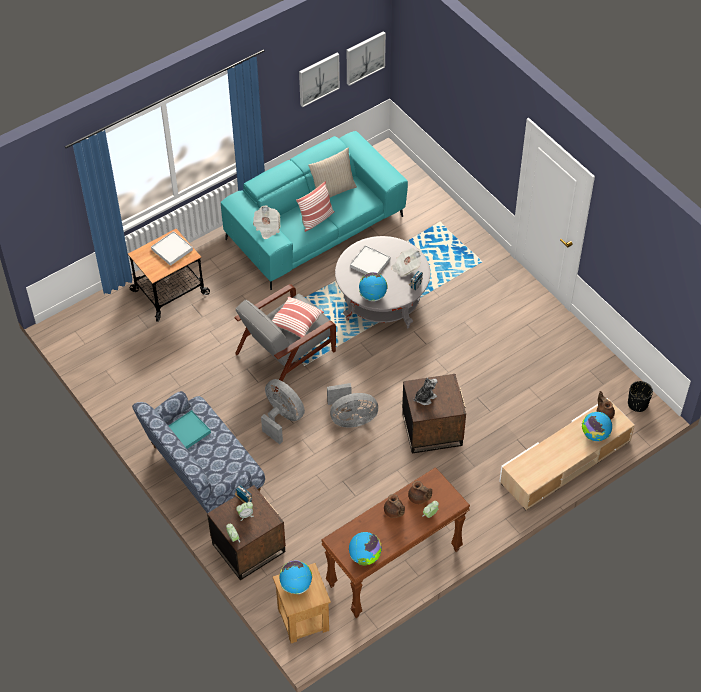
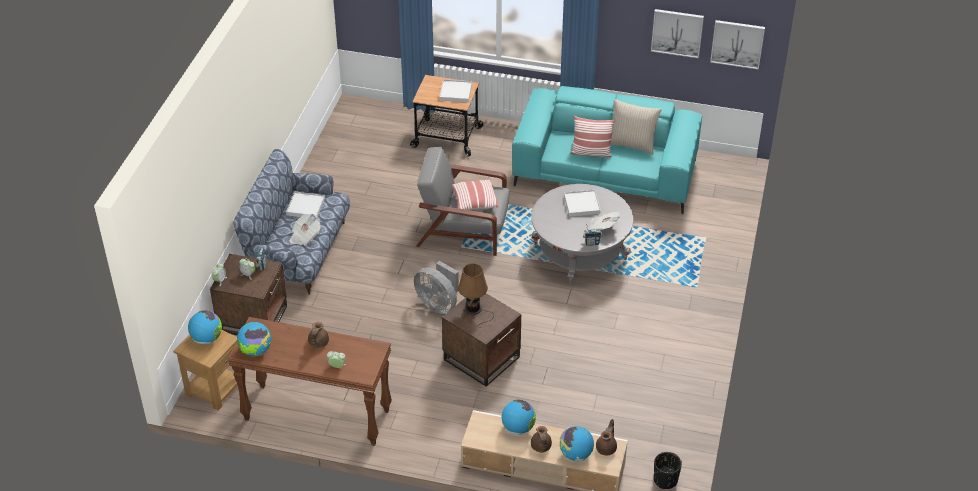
camera: 50 degrees right, 10 degrees down
turquoise tray [168,410,211,449] -> white tray [286,192,325,218]
newspaper [253,205,280,239] -> newspaper moved to [290,214,321,246]
grey fan [261,379,305,444] -> none
globe [359,272,388,301] -> globe moved to [502,400,536,435]
brown teapot [408,481,432,504] -> brown teapot moved to [531,426,552,452]
plush toy [413,378,438,405] -> brown table lamp [458,263,494,328]

